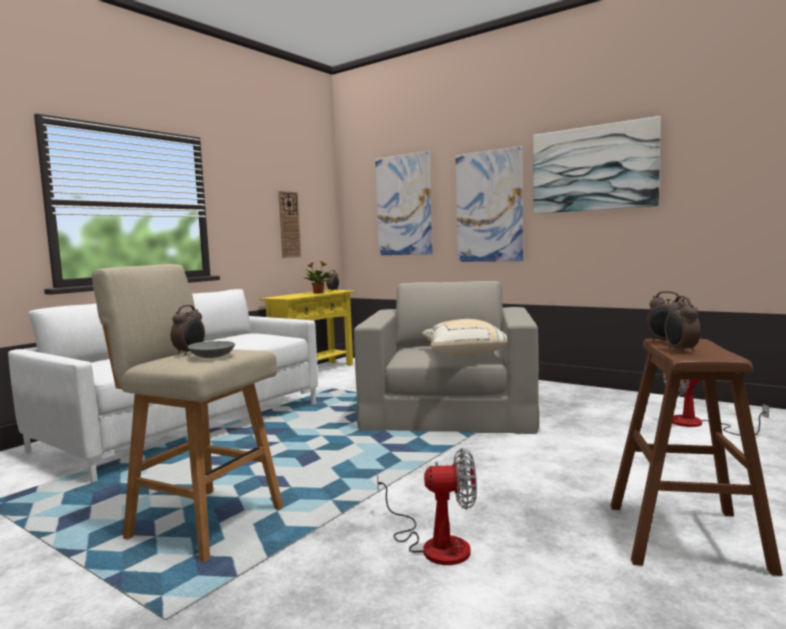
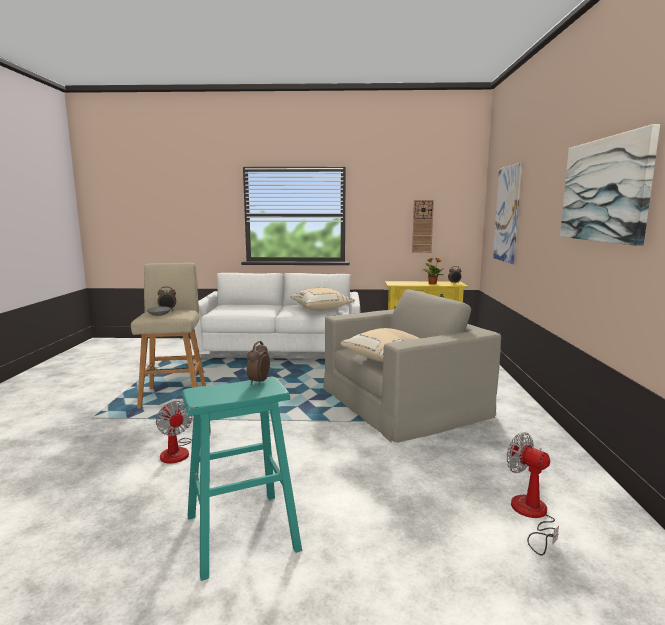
camera: 55 degrees right, 5 degrees up
picture [456,146,523,262] -> none
brown stool [610,339,783,576] -> turquoise stool [182,377,302,581]
alarm clock [664,296,700,353] -> none
none -> beige pillow [290,287,355,311]

